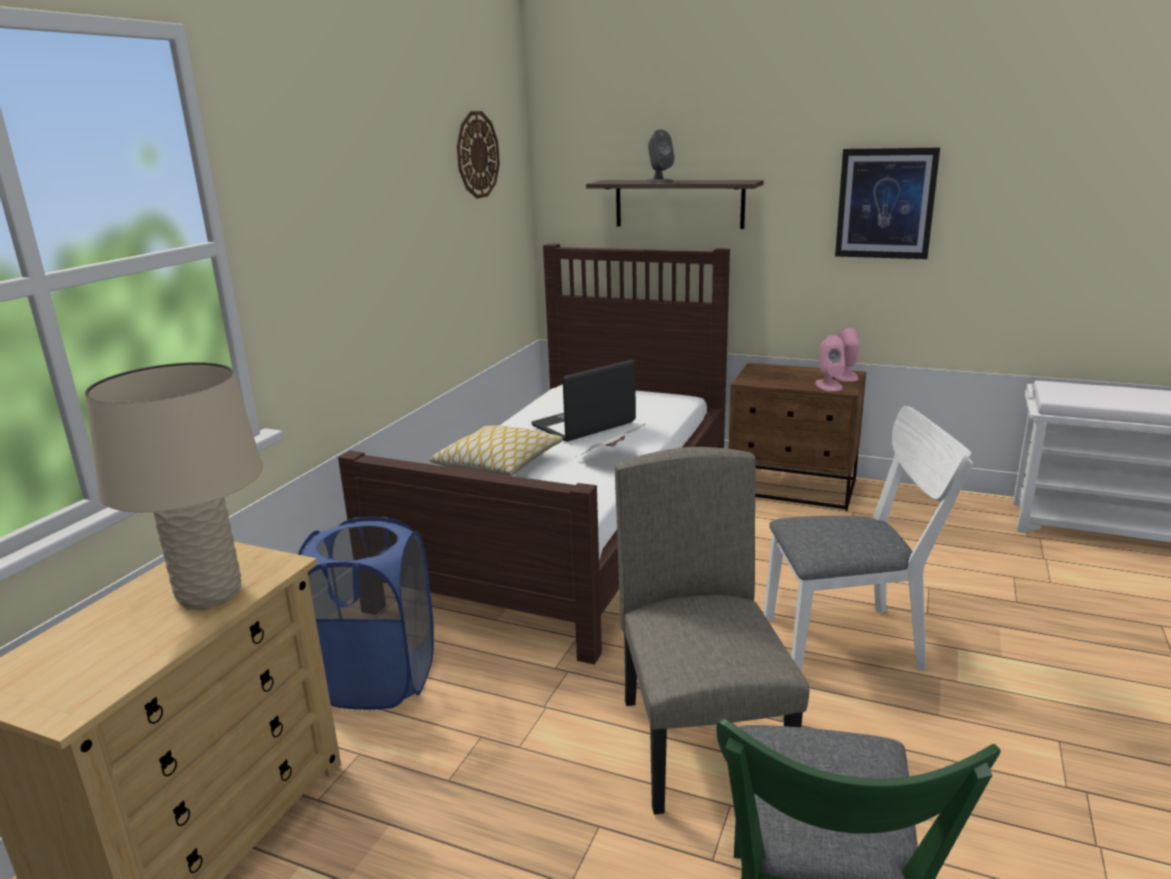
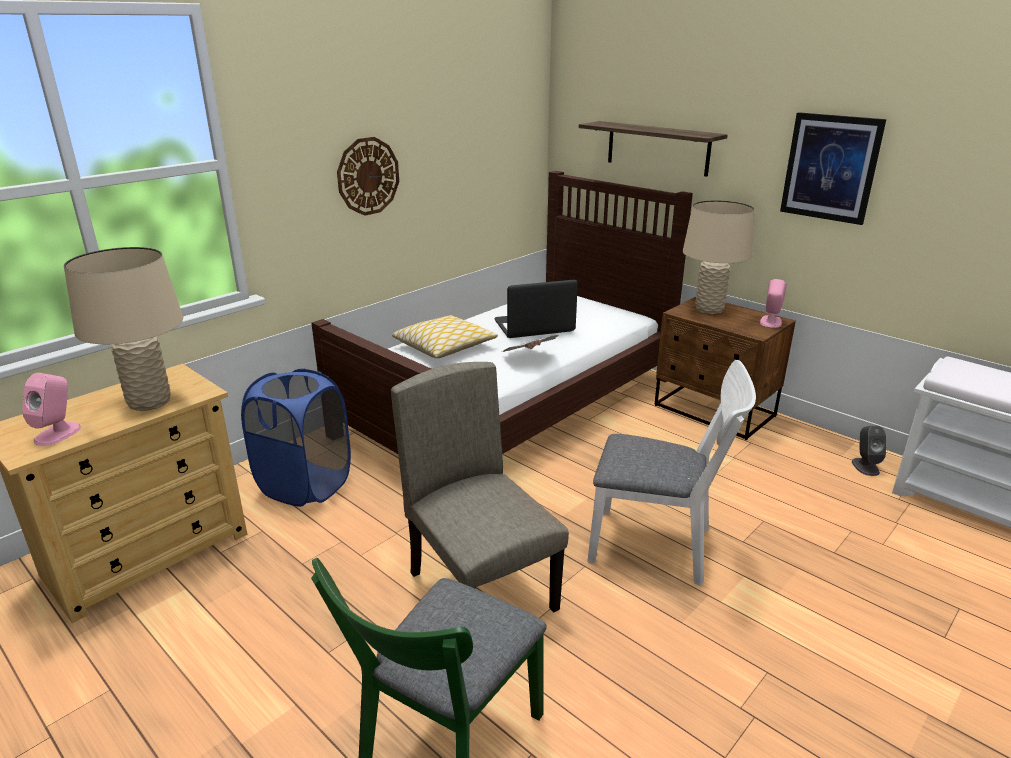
camera: 20 degrees right, 5 degrees up
wall clock [457,111,500,199] -> wall clock moved to [337,137,399,216]
beige chair [615,447,810,815] -> beige chair turned 45 degrees counterclockwise [391,362,569,612]
grey speaker [647,129,675,183] -> grey speaker moved to [852,425,886,476]
pink speaker [815,335,845,391] -> pink speaker moved to [22,373,81,446]
none -> beige table lamp [683,200,754,314]

